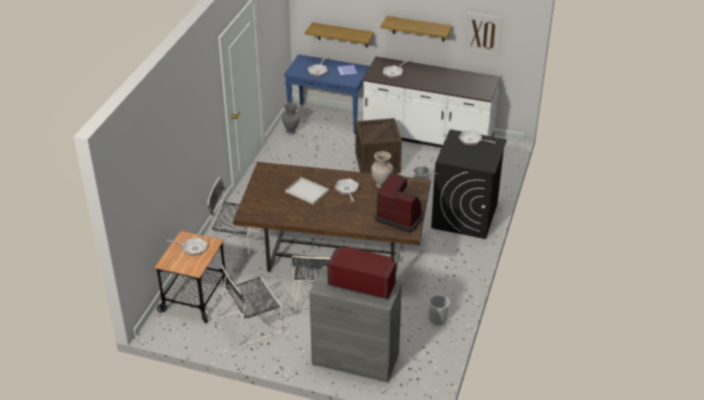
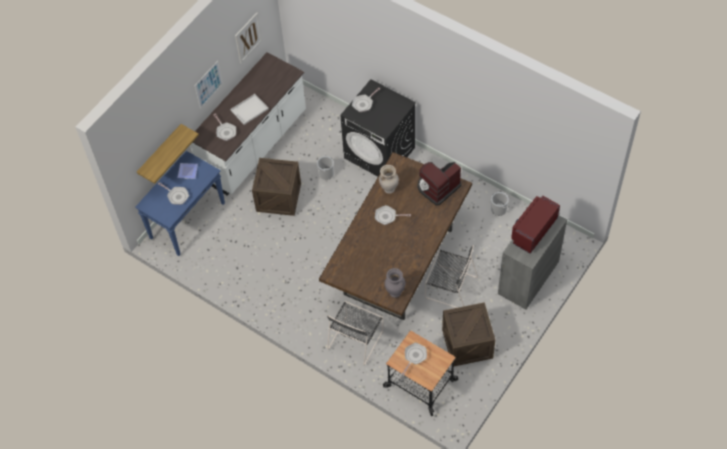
camera: 70 degrees left, 20 degrees up
black chair [219,263,283,348] -> crate [442,302,495,366]
grey vase [282,103,300,134] -> grey vase moved to [385,268,405,298]
white tray [285,177,329,205] -> white tray moved to [230,94,269,125]
shelf [381,16,452,42] -> picture [195,61,223,108]

